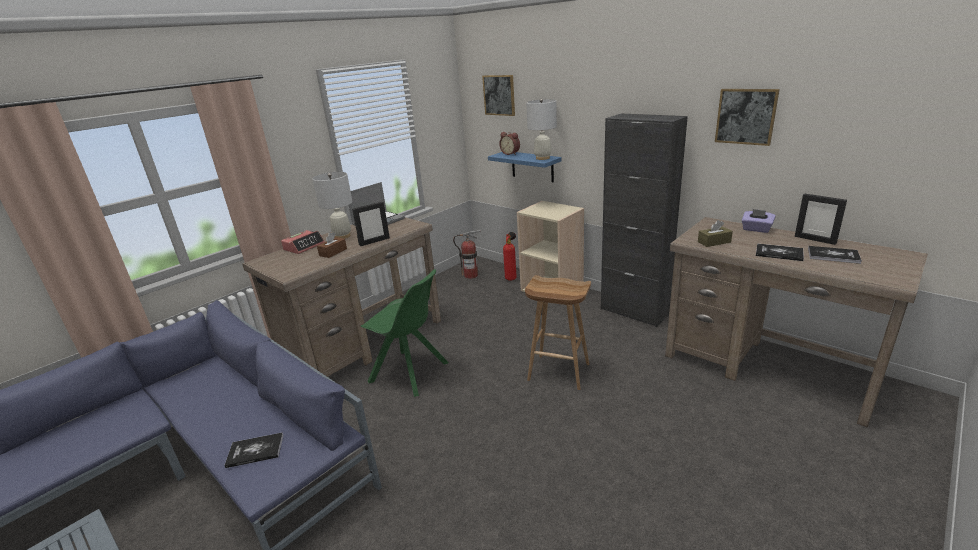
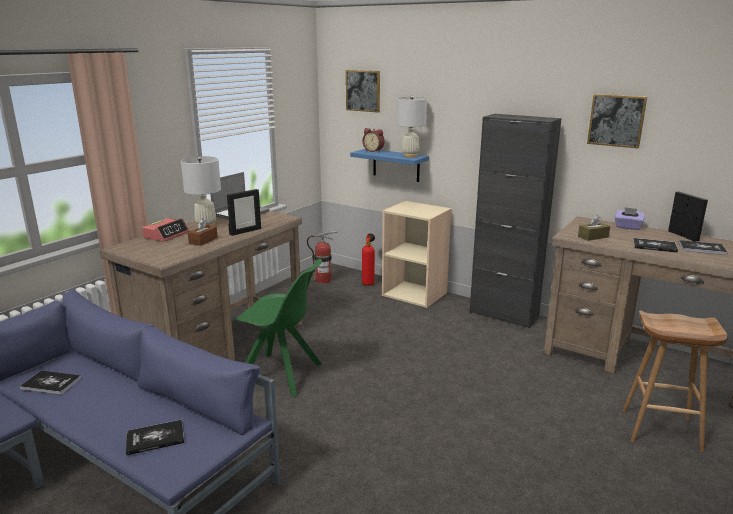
camera: 10 degrees left, 5 degrees down
brown stool [525,275,591,390] -> brown stool moved to [622,310,728,452]
picture frame [795,194,847,245] -> picture frame turned 150 degrees counterclockwise [668,192,708,242]
none -> book [19,371,81,395]

